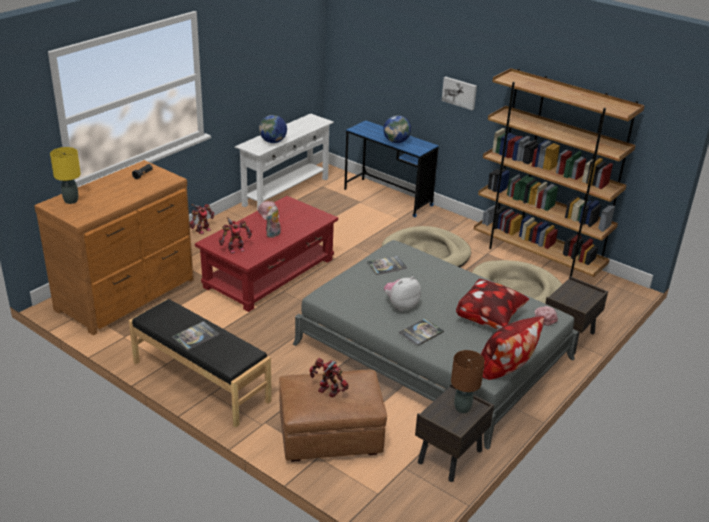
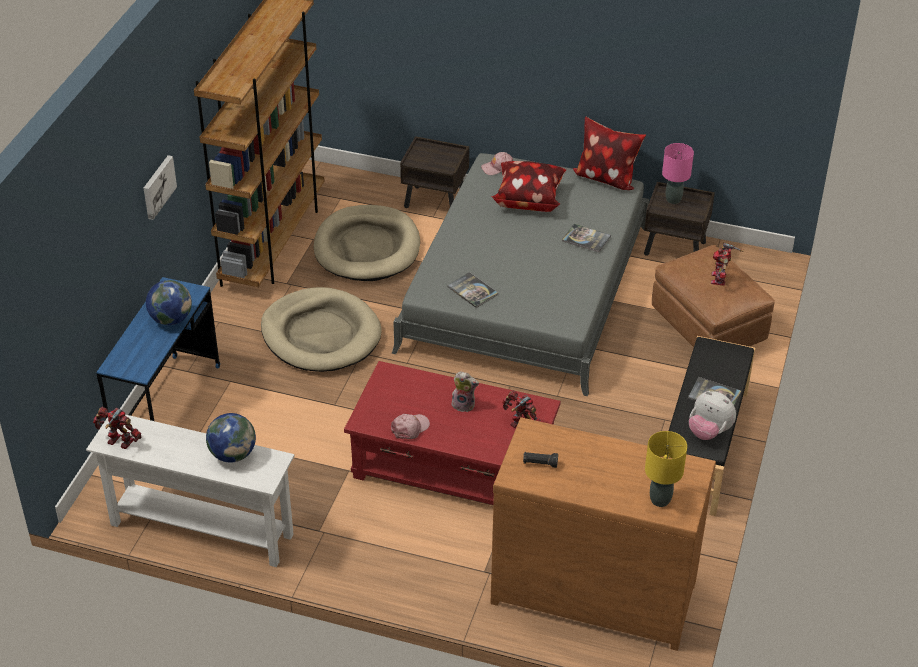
camera: 110 degrees left, 10 degrees up
toy robot [190,204,214,234] -> toy robot moved to [93,407,142,449]
plush toy [384,276,421,311] -> plush toy moved to [689,391,736,440]
brown table lamp [451,350,485,413] -> pink table lamp [662,143,694,204]

